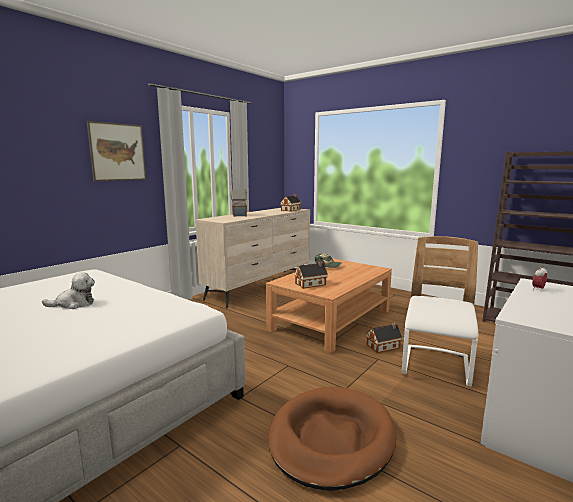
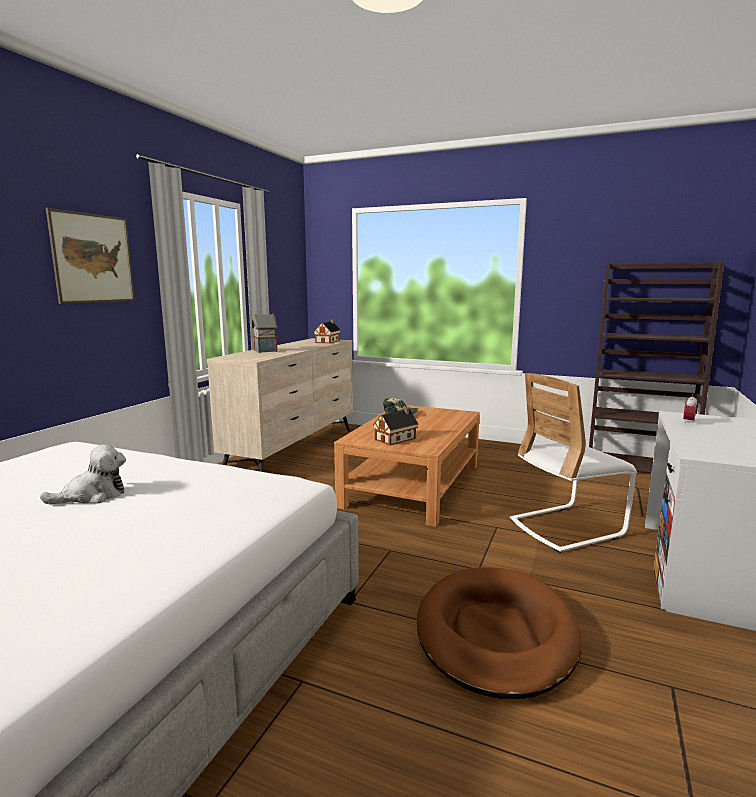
camera: 15 degrees left, 0 degrees up
toy house [366,323,403,353] -> none
white chair [402,236,478,386] -> white chair turned 120 degrees counterclockwise [510,373,637,553]

